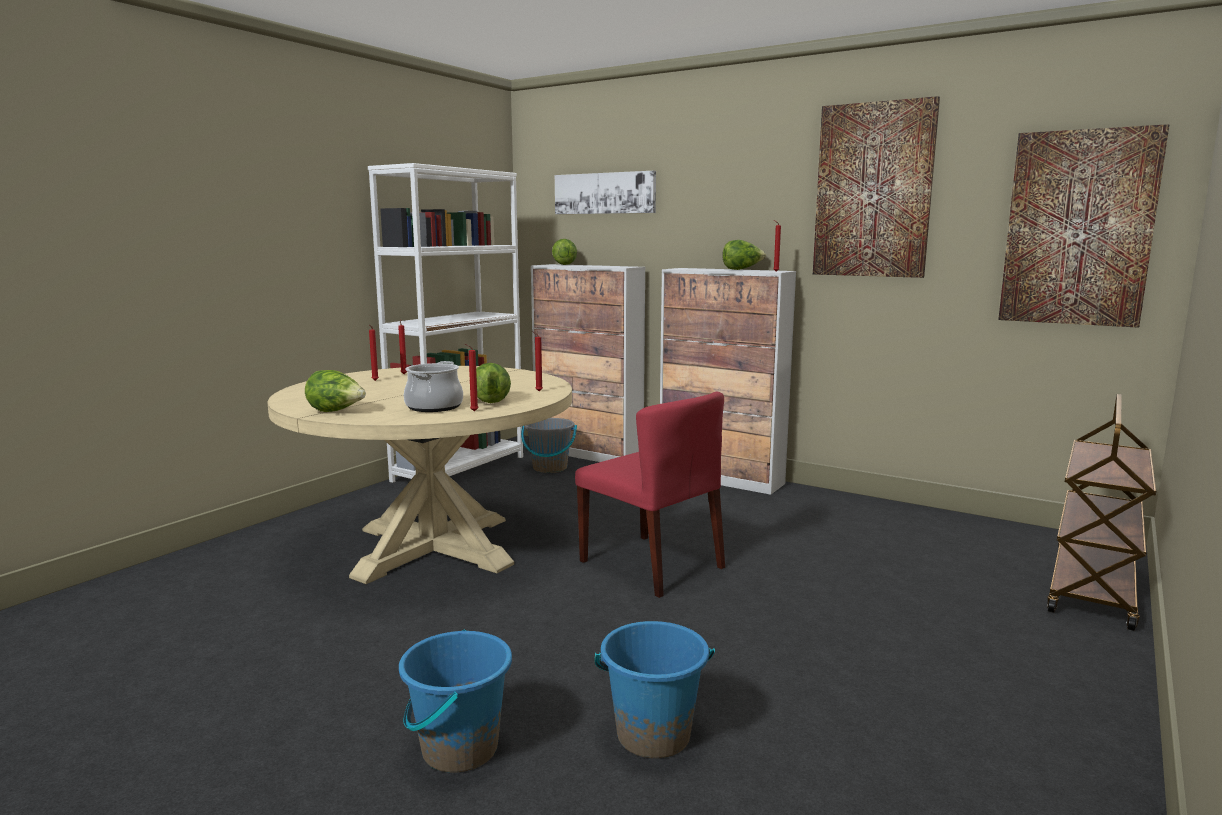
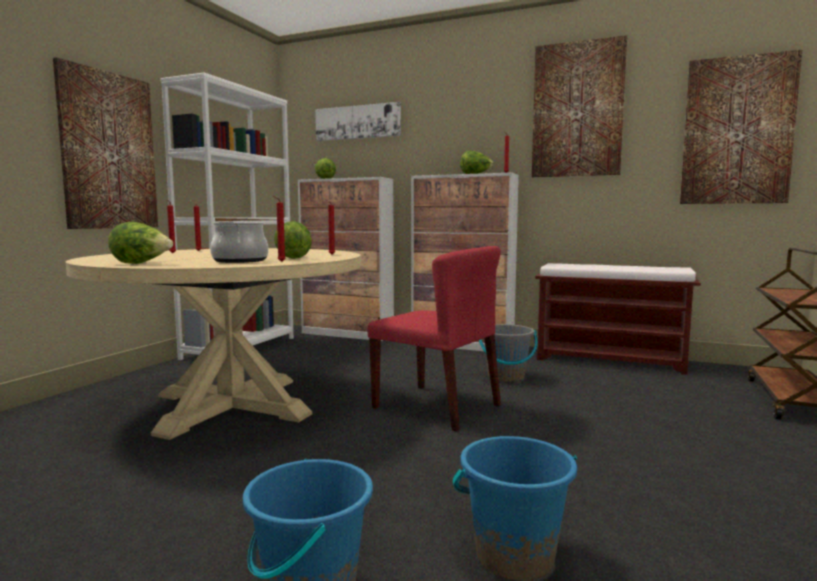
camera: 10 degrees left, 5 degrees down
grey bucket [521,418,577,473] -> grey bucket moved to [479,324,538,382]
none -> picture [53,57,158,229]
none -> brown bench [535,263,701,375]

